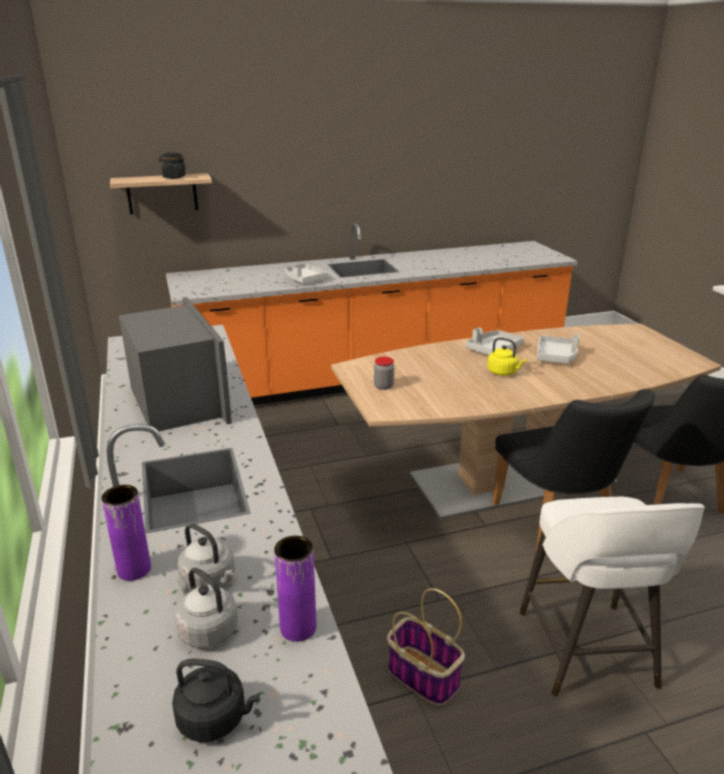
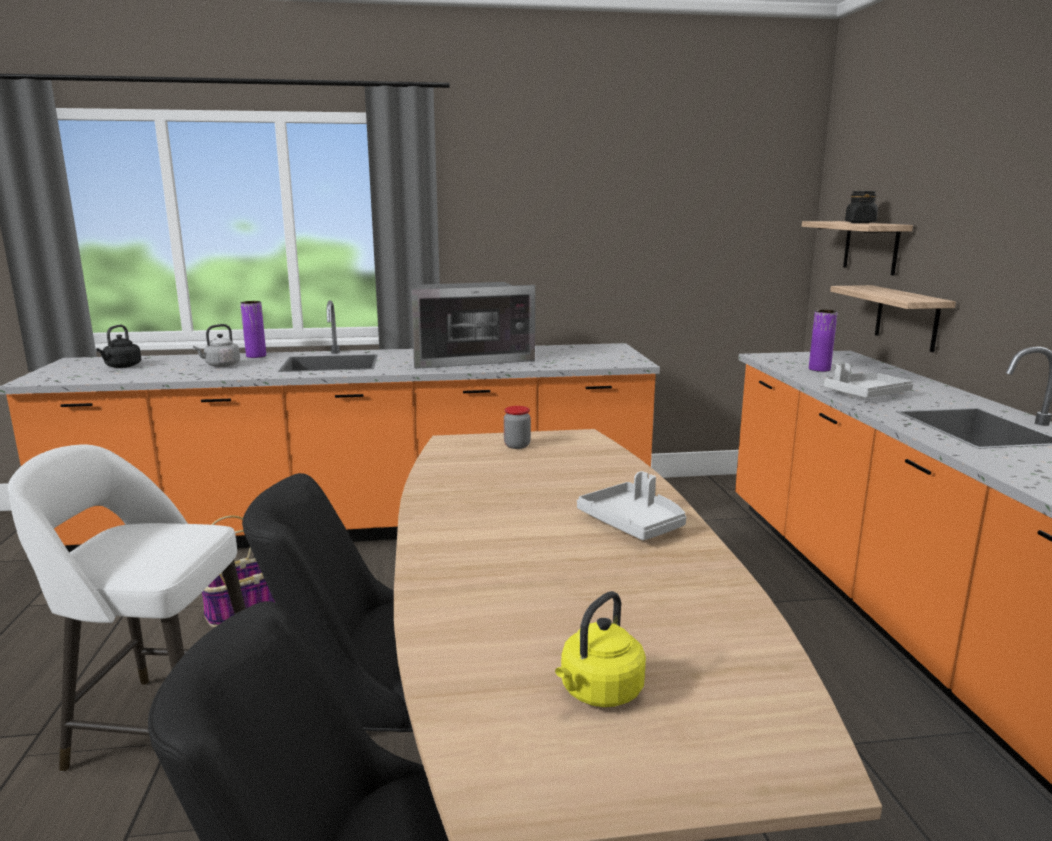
camera: 100 degrees right, 10 degrees down
grey kettle [175,568,238,648] -> none
purple vase [274,536,317,642] -> purple vase moved to [809,310,838,372]
yellow kettle [487,337,527,376] -> yellow kettle moved to [555,591,646,707]
grey tray [537,334,580,363] -> none
none -> shelf [830,285,956,352]

